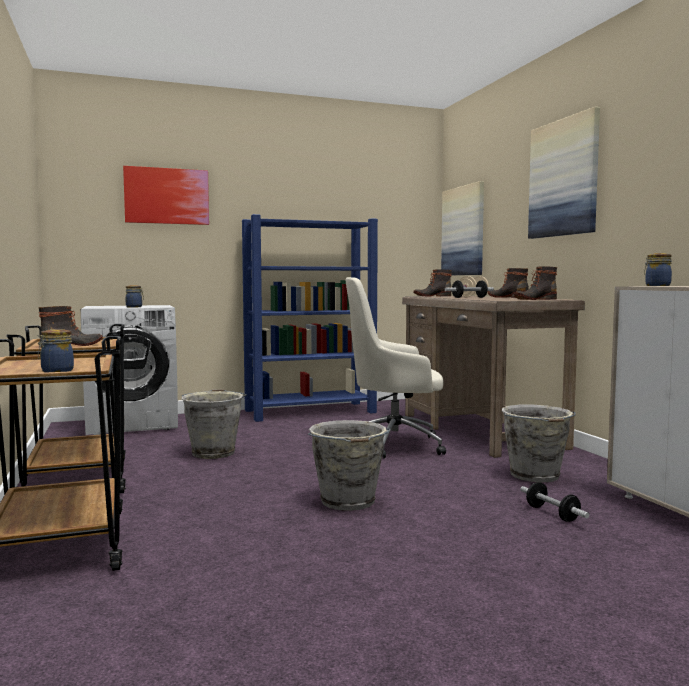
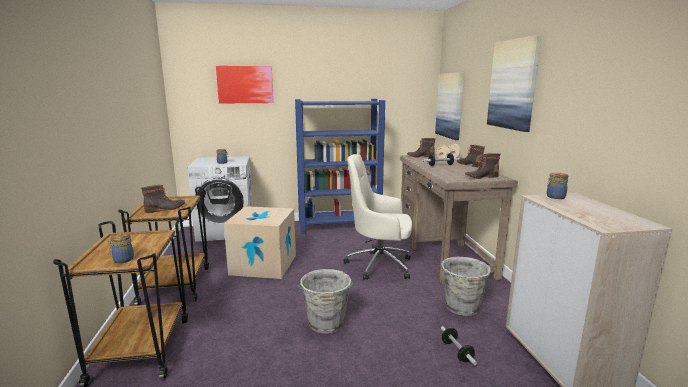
camera: 10 degrees right, 10 degrees up
grey bucket [182,389,247,459] -> cardboard box [224,206,296,279]

